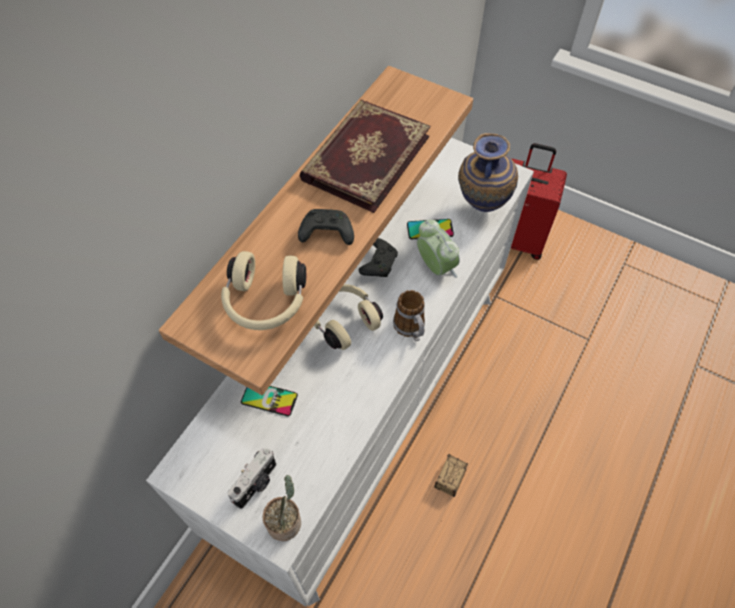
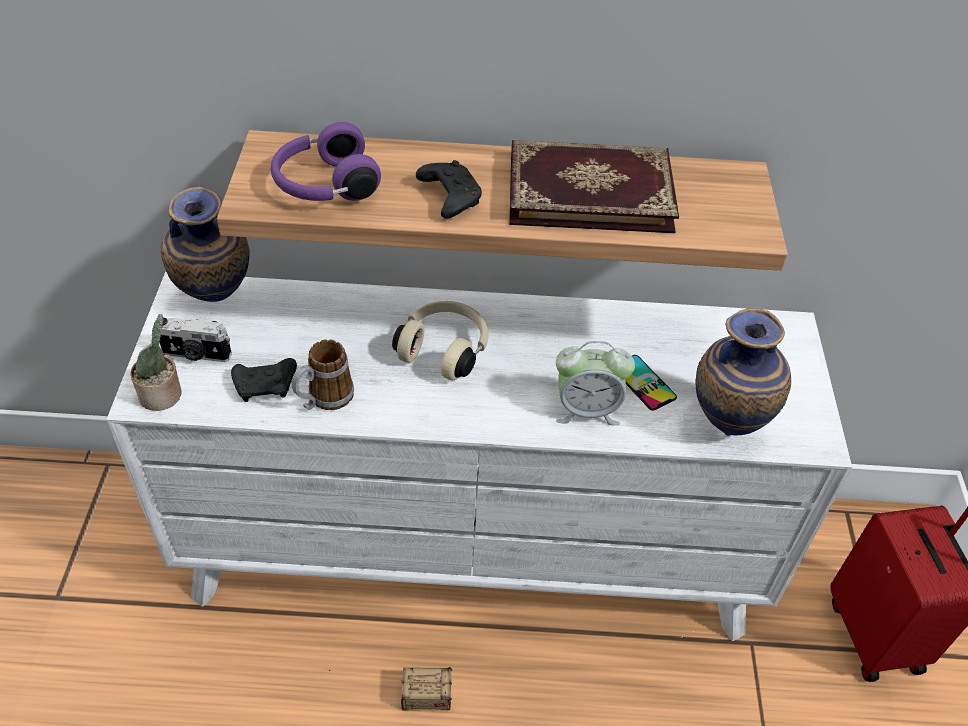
camera: 60 degrees right, 10 degrees down
beige headphones [221,251,306,330] -> purple headphones [271,122,381,201]
phone [241,386,298,416] -> none
black game controller [359,238,398,277] -> black game controller moved to [231,358,297,402]
mug [393,290,425,342] -> mug moved to [292,339,354,410]
alarm clock [417,220,460,278] -> alarm clock turned 60 degrees clockwise [556,341,635,425]
none -> vase [161,187,250,302]

